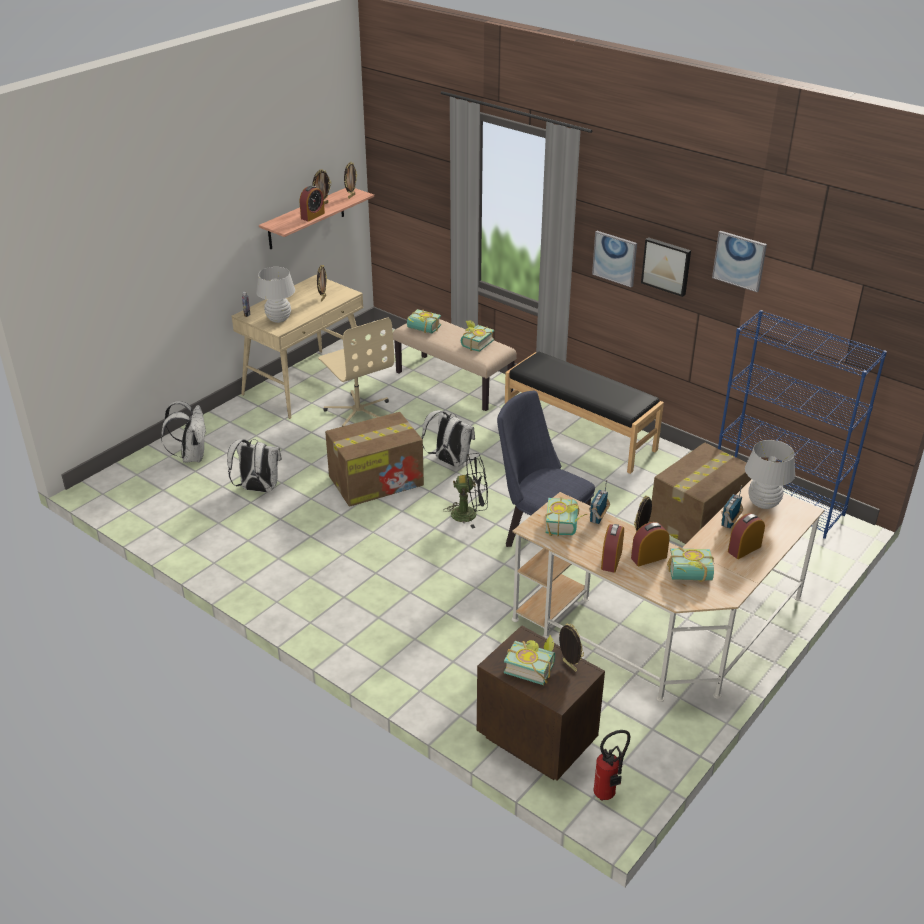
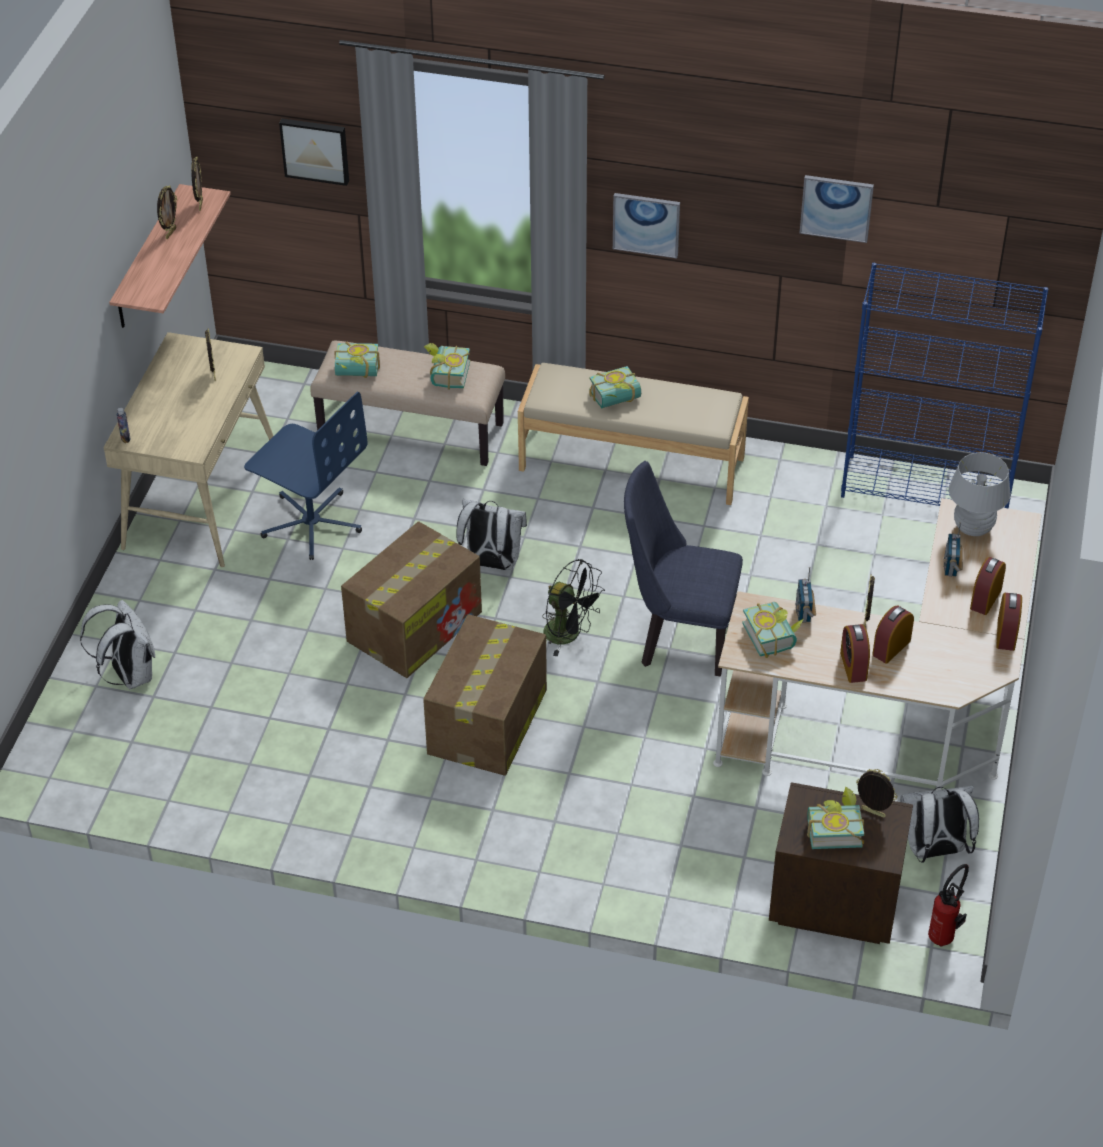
camera: 25 degrees left, 10 degrees up
white backpack [227,439,282,492] -> white backpack moved to [900,785,979,863]
white table lamp [256,267,295,323] -> none
alarm clock [300,186,325,222] -> alarm clock moved to [996,593,1022,651]
beige office chair [318,317,394,427] -> blue office chair [244,391,367,560]
black fan [443,453,488,529] -> black fan turned 60 degrees clockwise [542,559,605,656]
black bench [505,352,664,474] -> beige bench [518,363,749,505]
picture [641,237,691,297] -> picture moved to [279,118,349,186]
cardboard box [649,443,751,544] -> cardboard box moved to [423,614,547,776]
book [667,547,714,582] -> book moved to [589,366,641,408]

